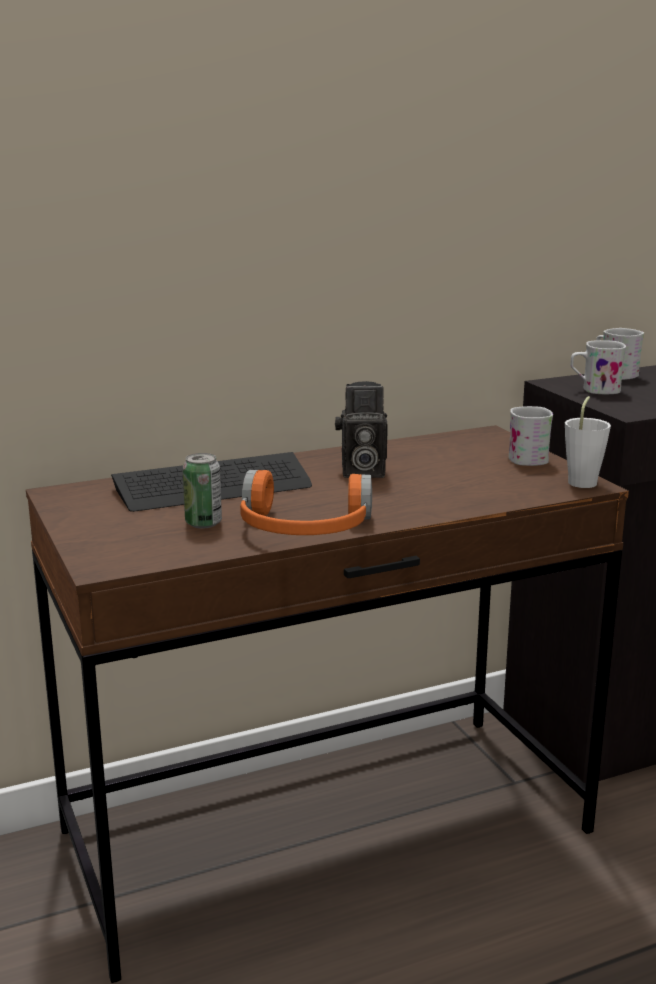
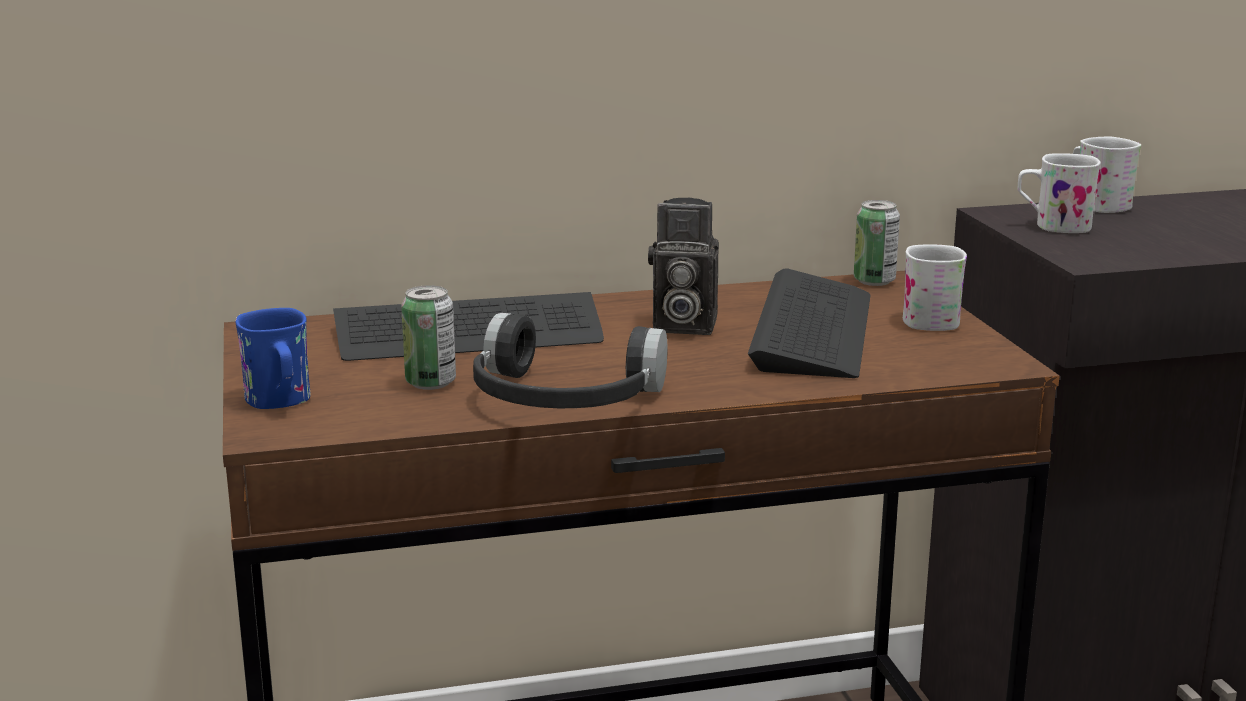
camera: 10 degrees right, 0 degrees up
orange headphones [240,470,372,535] -> black headphones [473,313,668,408]
white cup [565,396,611,488] -> none
none -> blue mug [236,308,310,409]
none -> keyboard [748,268,871,378]
none -> can [854,200,900,286]

